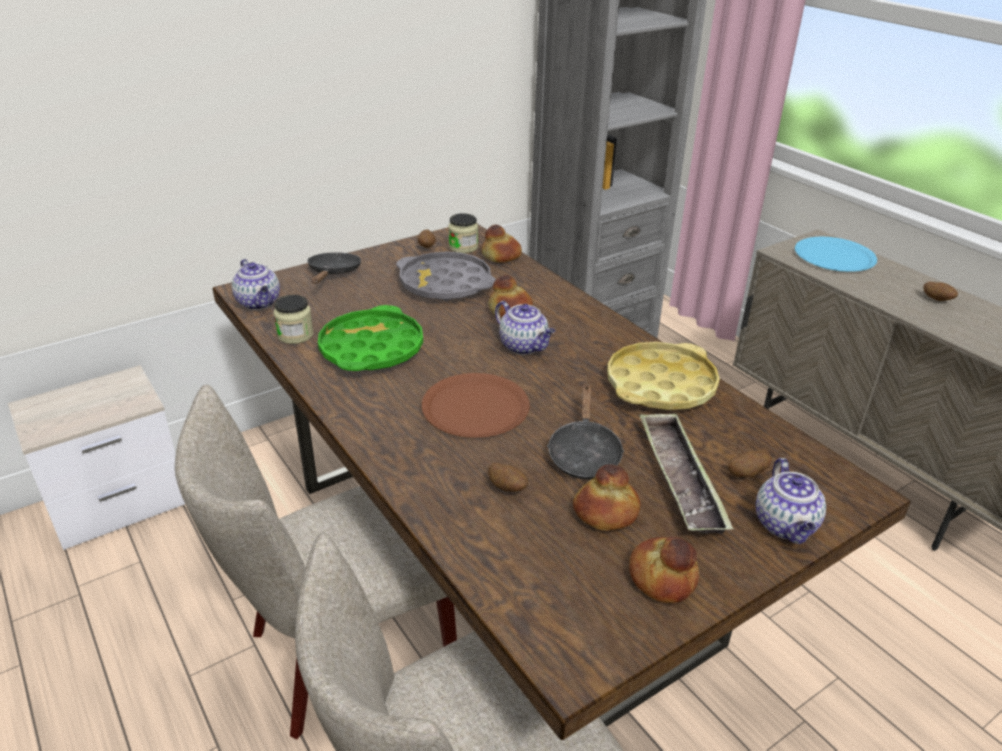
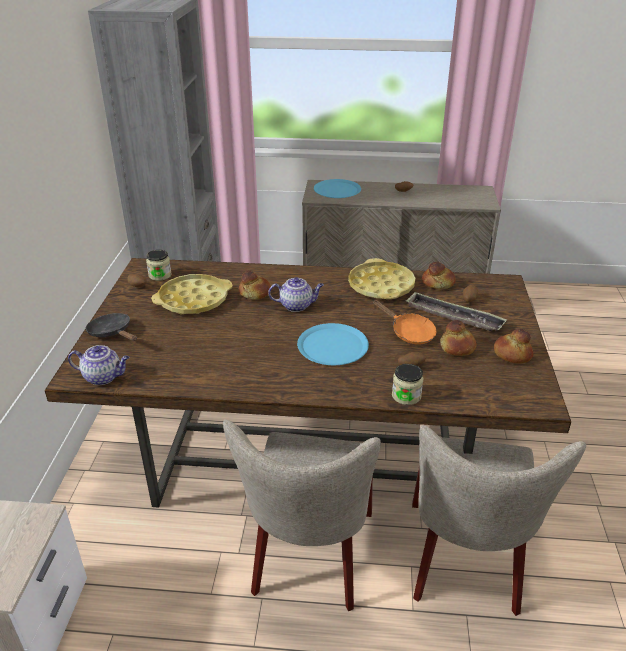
camera: 50 degrees left, 0 degrees up
jar [274,295,313,344] -> jar moved to [392,364,423,405]
green tray [318,305,423,371] -> none
grey tray [396,252,496,301] -> yellow tray [151,274,233,315]
brown plate [422,373,530,438] -> blue plate [297,323,369,365]
bread [481,225,522,263] -> bread moved to [422,262,456,289]
black frying pan [547,384,624,479] -> orange frying pan [373,300,436,345]
teapot [756,458,826,544] -> none

